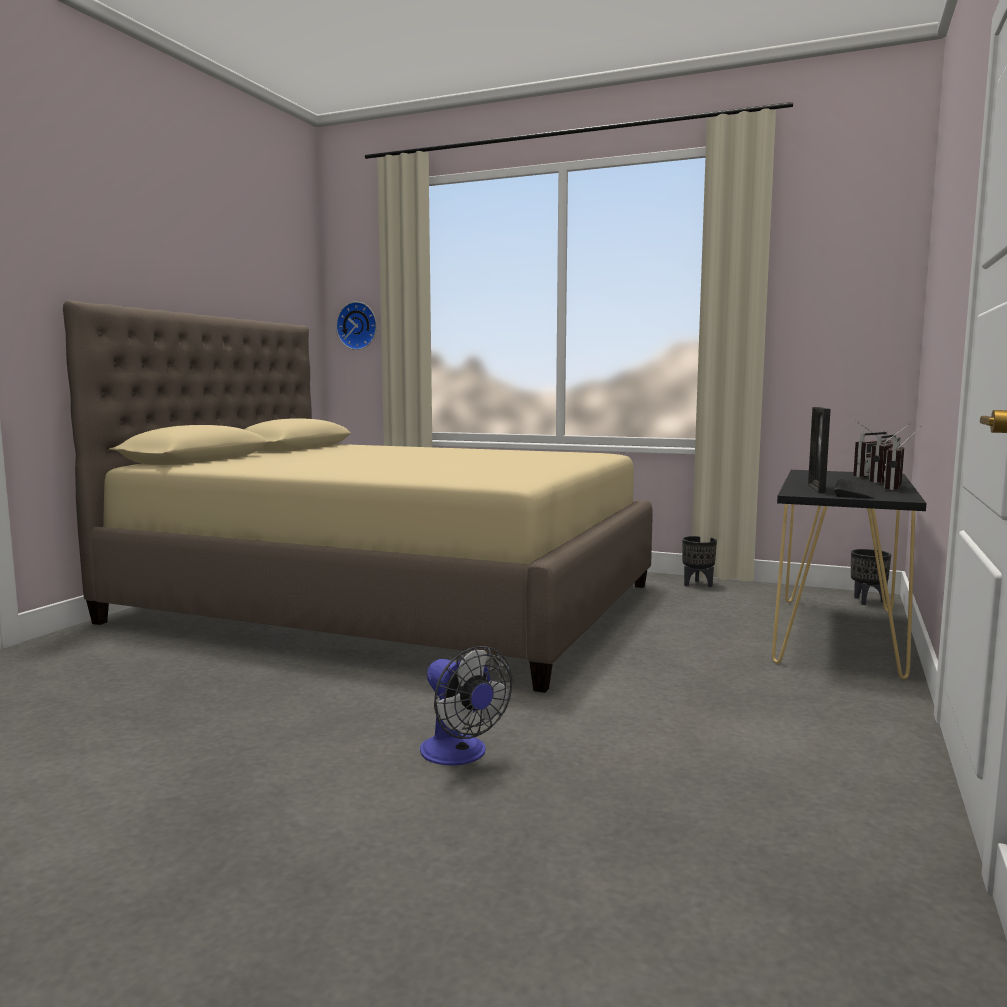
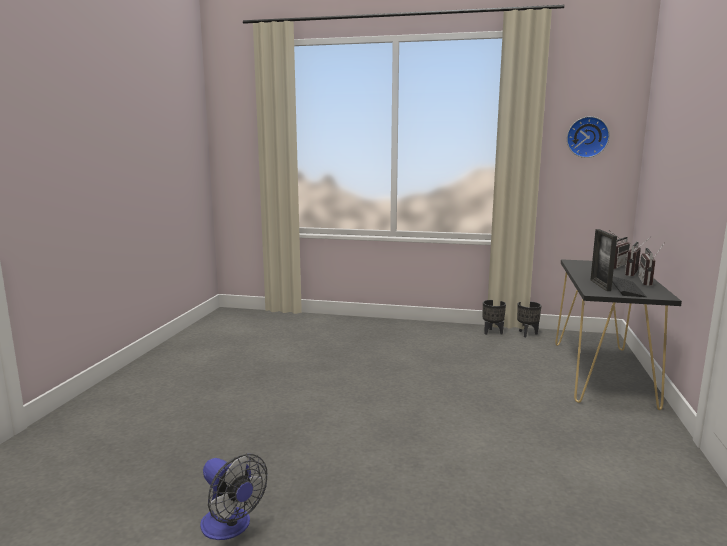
camera: 10 degrees left, 5 degrees up
beige bed [63,300,653,693] -> none
wall clock [336,302,377,350] -> wall clock moved to [567,116,610,158]
fan [420,646,512,766] -> fan moved to [200,454,267,540]
black planter [851,549,891,605] -> black planter moved to [517,301,542,337]

